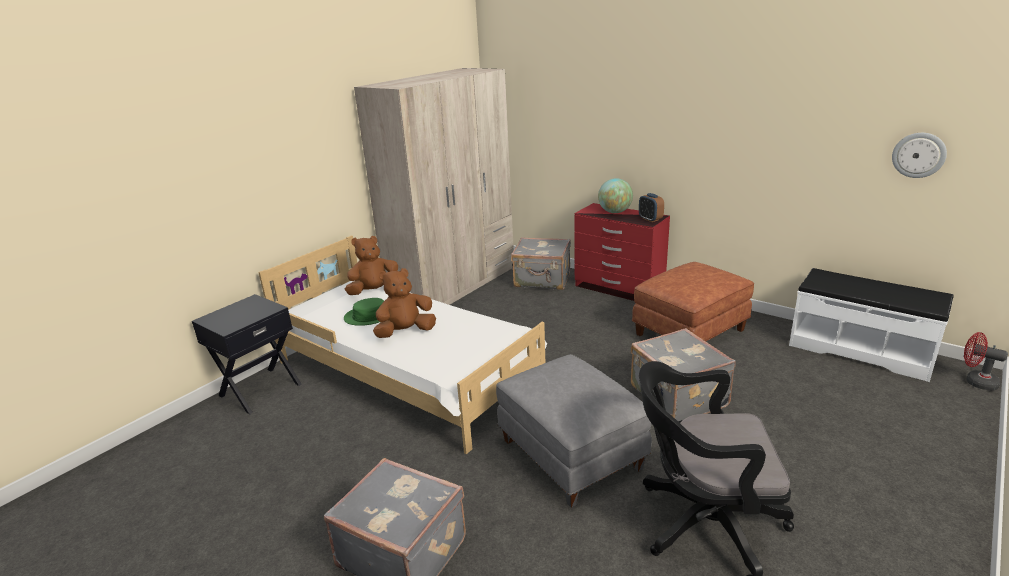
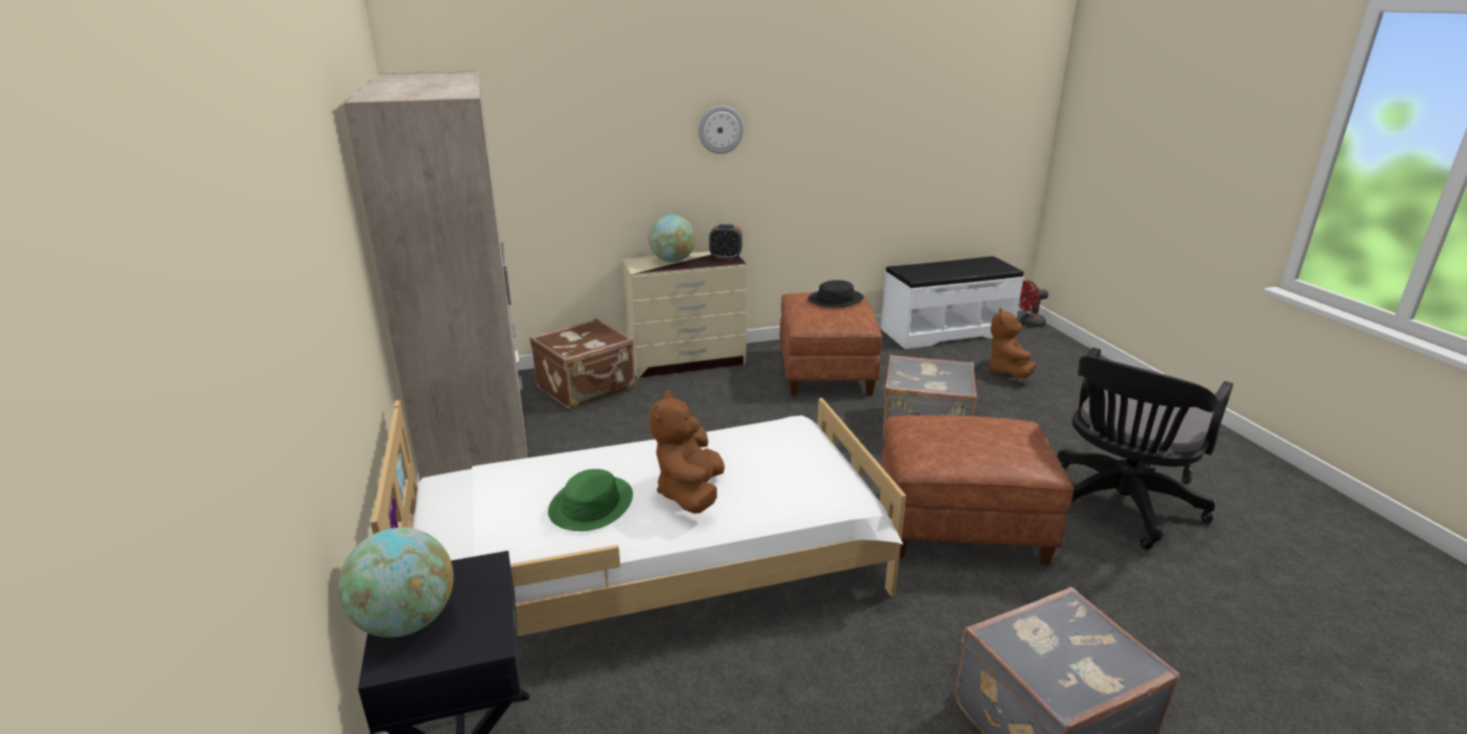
camera: 55 degrees left, 0 degrees up
brown plush toy [345,236,398,295] -> brown plush toy moved to [987,308,1036,378]
grey ottoman [496,354,652,508] -> brown ottoman [881,415,1074,565]
grey suitcase [511,237,571,290] -> brown suitcase [529,318,636,409]
red dresser [574,203,670,301] -> beige dresser [623,251,747,378]
wall clock [892,133,947,178] -> wall clock moved to [698,105,744,154]
none -> globe [338,527,453,637]
none -> black hat [808,280,864,308]

